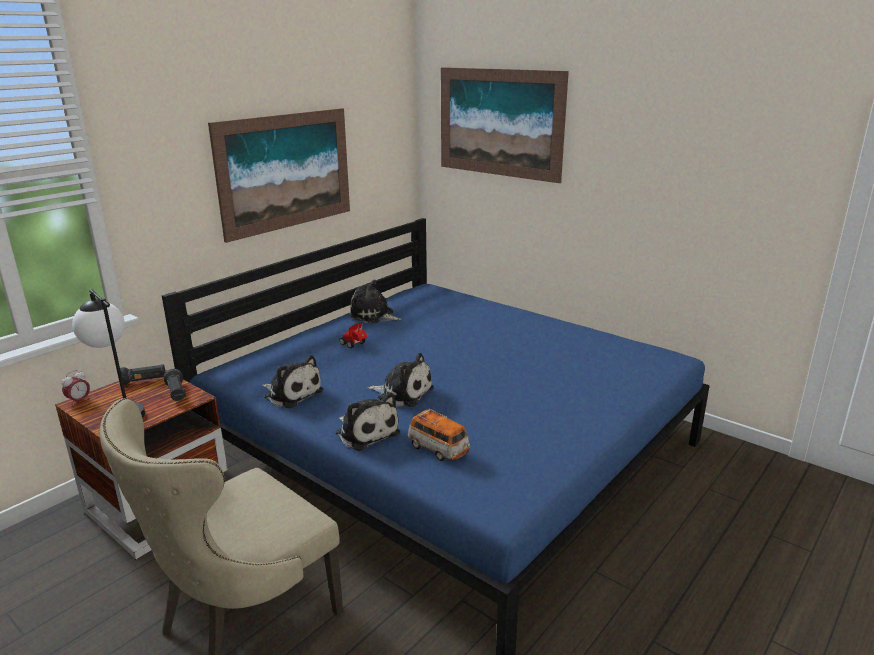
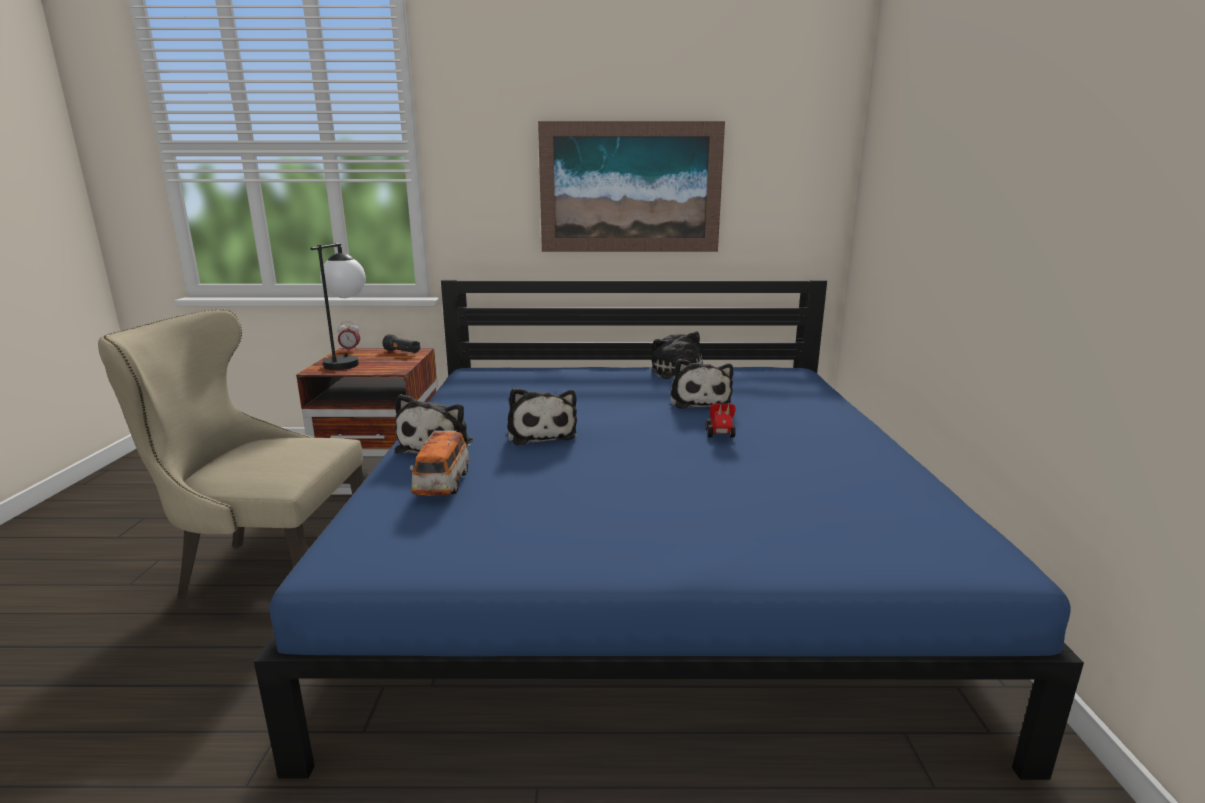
camera: 50 degrees right, 5 degrees down
black flashlight [163,369,186,401] -> none
plush toy [262,355,323,408] -> plush toy moved to [670,359,733,409]
toy car [339,322,367,348] -> toy car moved to [706,403,736,438]
picture [441,67,569,183] -> none

